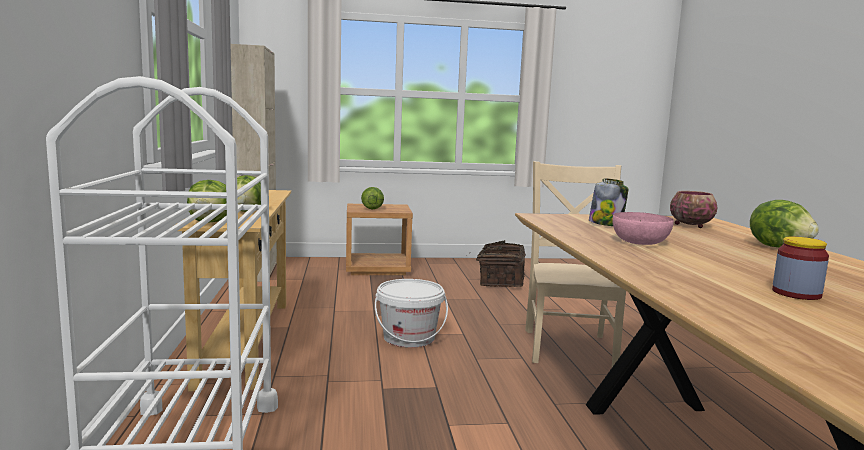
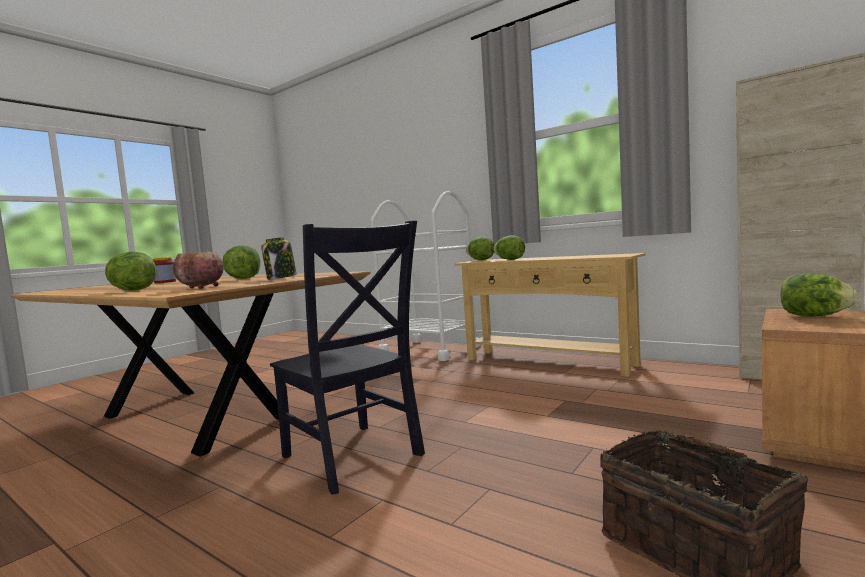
camera: 135 degrees right, 5 degrees down
white bucket [375,279,448,348] -> none
beige chair [525,161,626,367] -> black chair [270,221,425,495]
pink bowl [612,212,674,245] -> lettuce [222,245,260,279]

